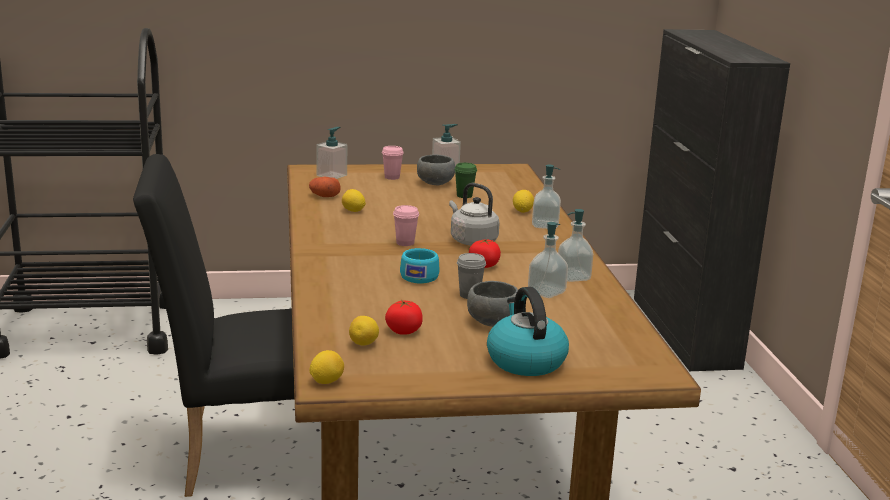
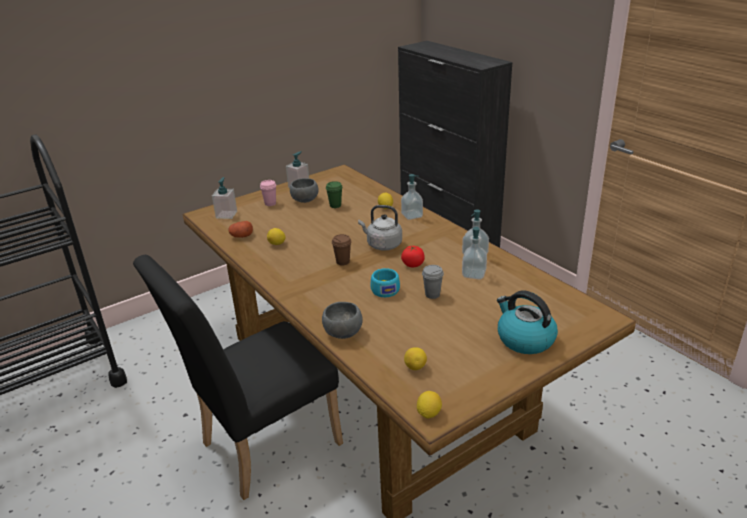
camera: 25 degrees left, 10 degrees up
tomato [385,300,423,335] -> none
pink cup [393,205,419,246] -> brown cup [332,234,351,265]
grey bowl [467,281,518,327] -> grey bowl moved to [322,302,363,339]

